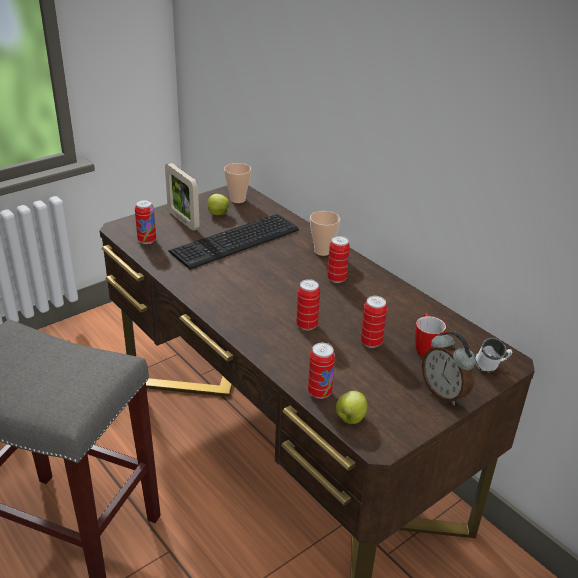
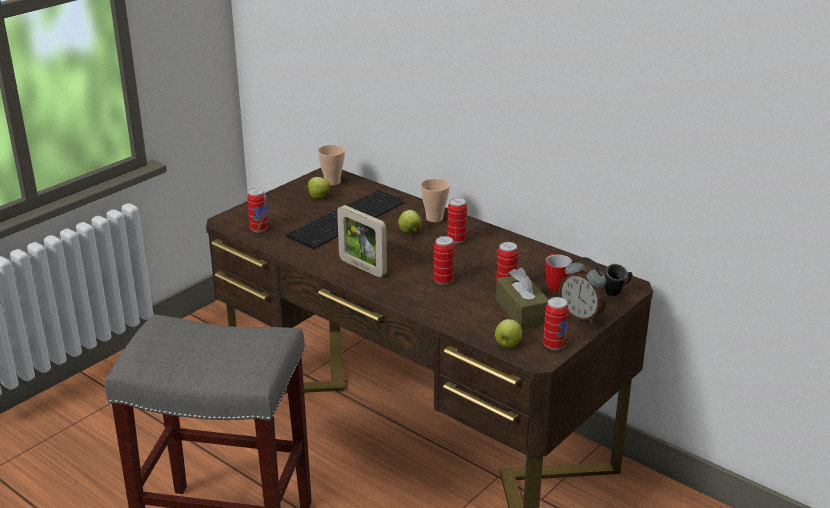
camera: 10 degrees left, 5 degrees down
picture frame [165,163,200,231] -> picture frame moved to [337,205,387,277]
can [308,343,335,399] -> can moved to [543,297,568,350]
white mug [476,338,512,372] -> black mug [604,264,632,296]
none -> apple [398,210,422,233]
none -> brown tissue box [496,268,549,329]

